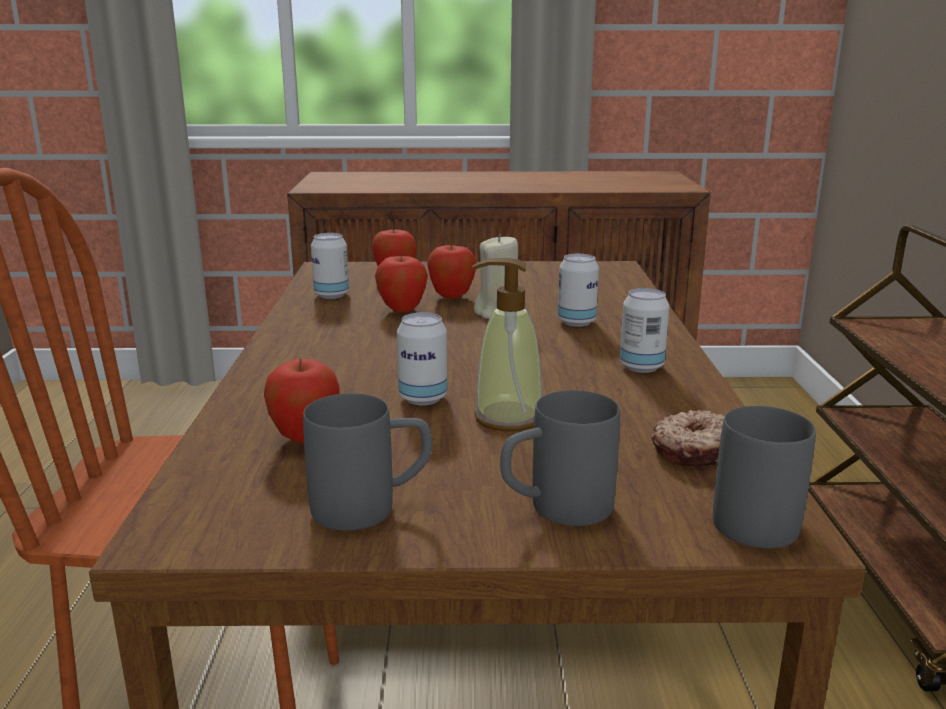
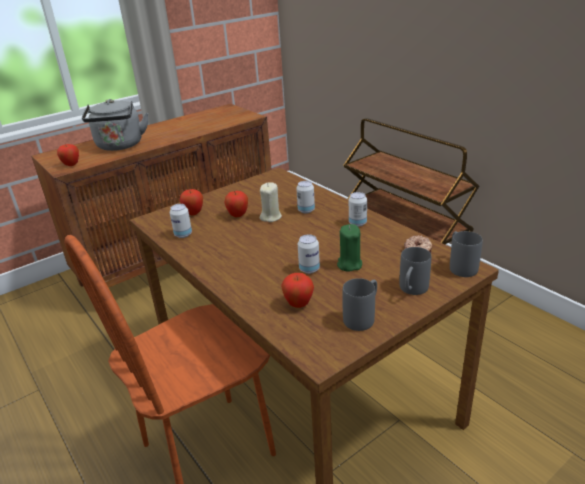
camera: 35 degrees left, 10 degrees up
apple [375,256,428,312] -> apple moved to [57,144,79,166]
soap dispenser [472,258,542,432] -> green candle [337,224,362,272]
none -> grey kettle [82,99,148,151]

